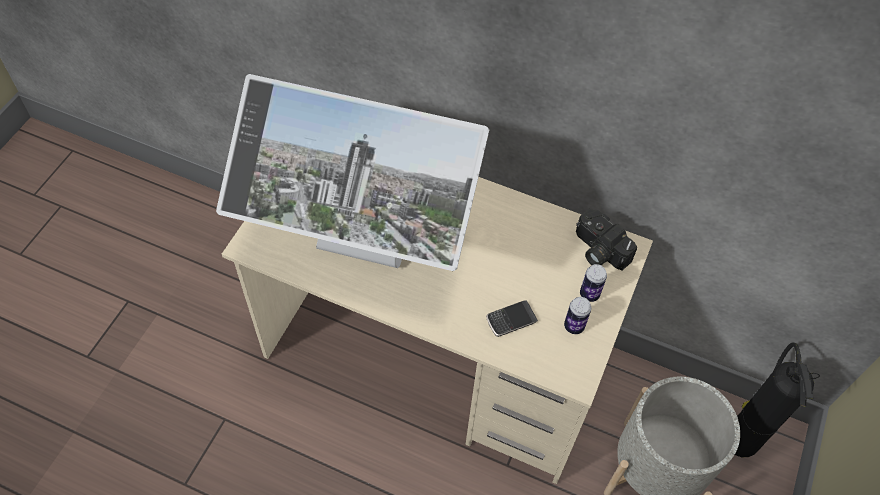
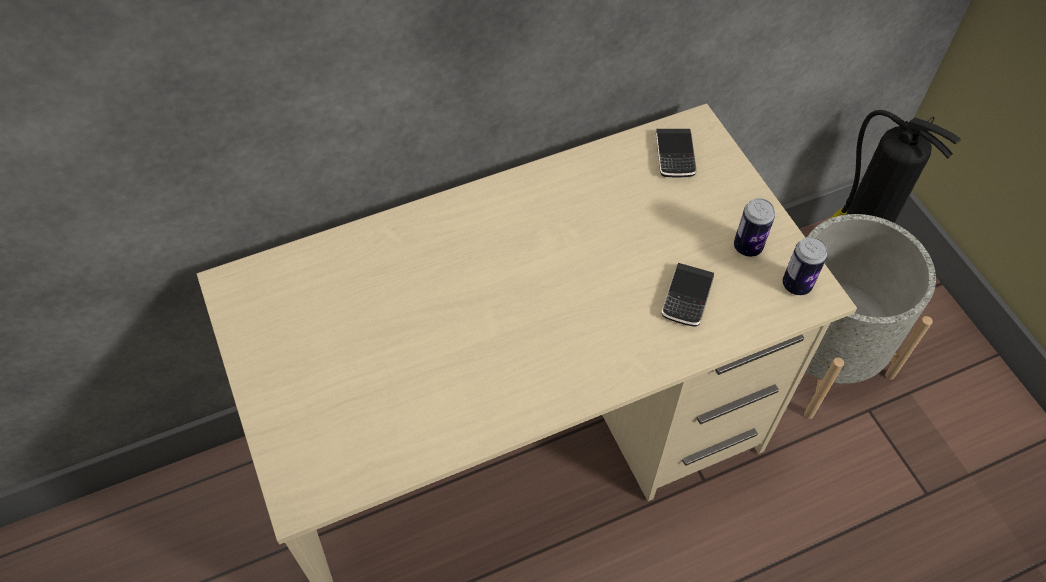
camera: 45 degrees left, 0 degrees up
monitor [216,74,489,271] -> none
camera [576,209,637,270] -> phone [656,129,696,177]
can [580,264,607,302] -> can moved to [783,237,827,295]

